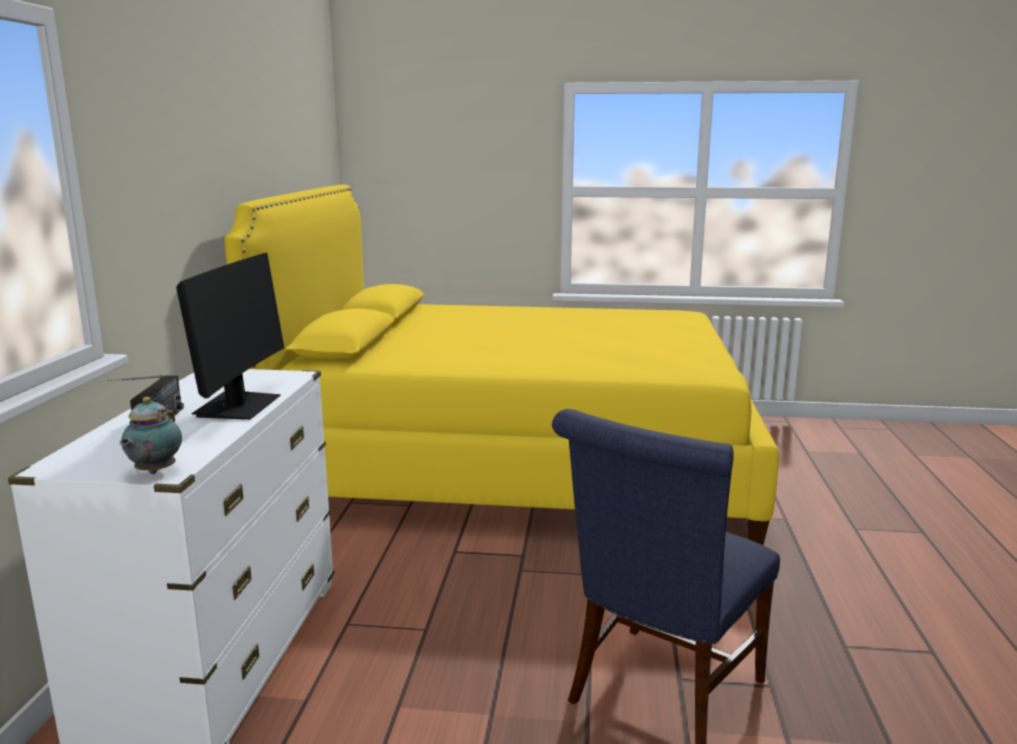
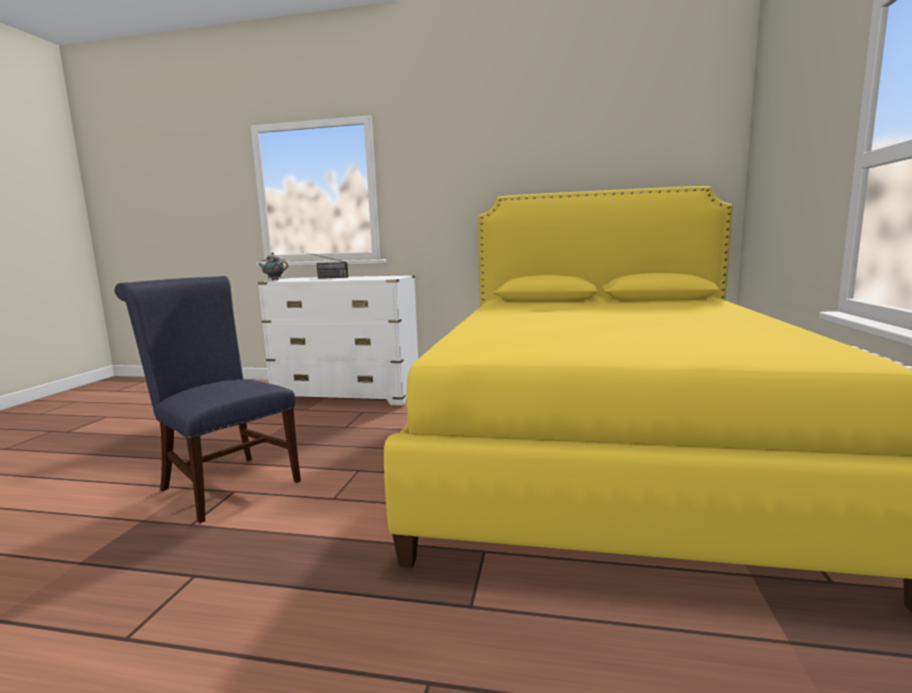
camera: 95 degrees right, 5 degrees down
monitor [176,253,284,420] -> none

